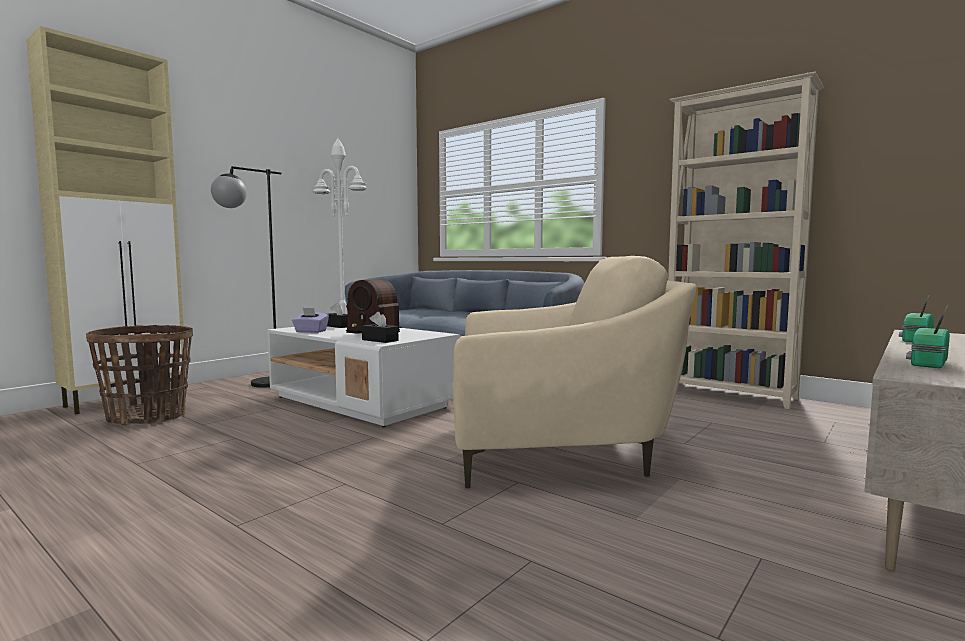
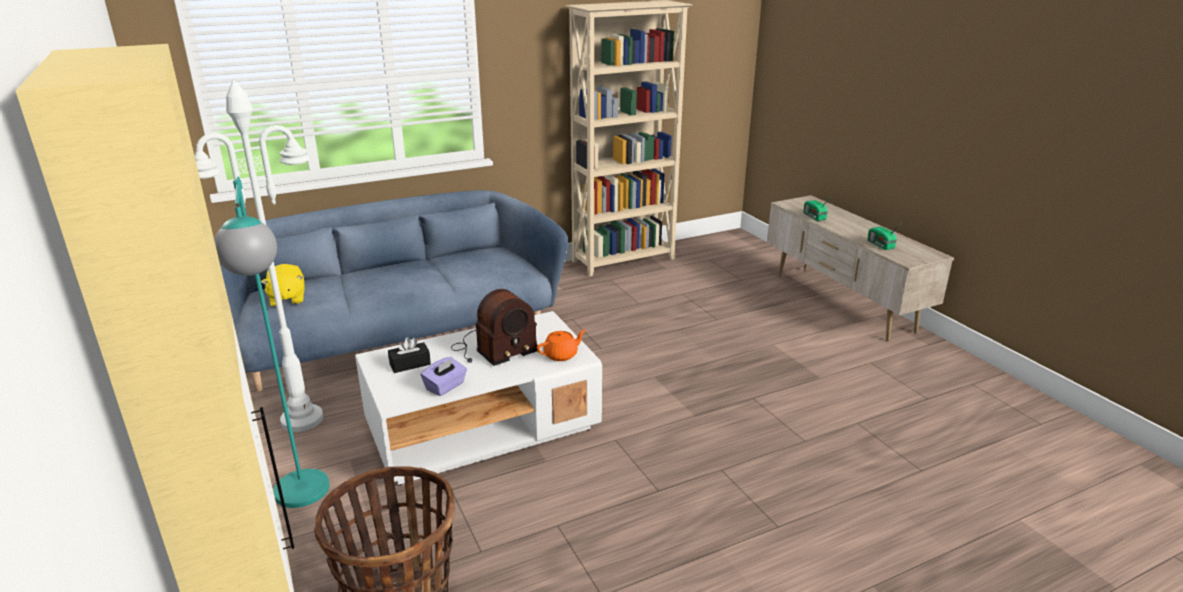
camera: 65 degrees left, 20 degrees up
black floor lamp [211,166,281,388] -> turquoise floor lamp [214,177,329,508]
black tissue box [362,312,398,343] -> orange teapot [537,330,586,361]
beige armchair [453,256,697,488] -> none
none -> yellow plush toy [261,264,305,307]

